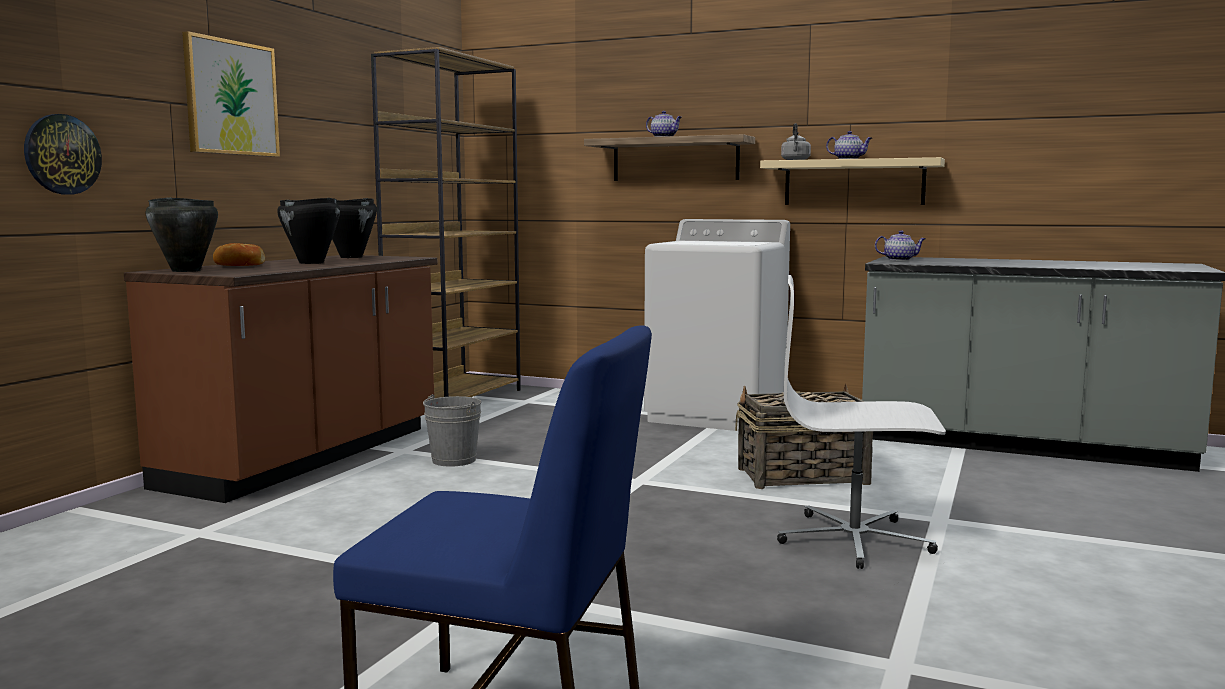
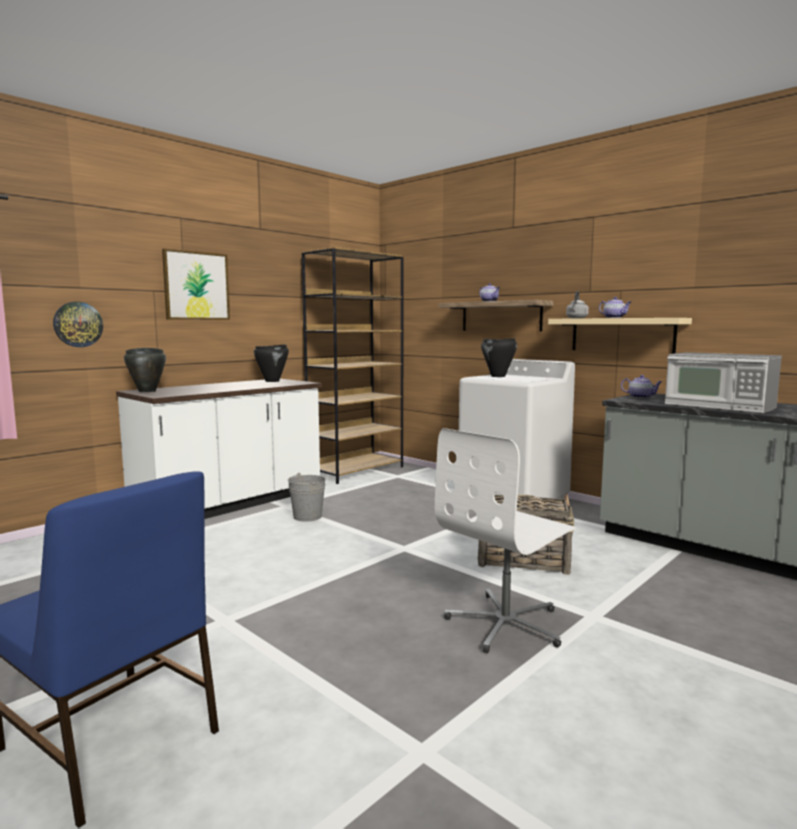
camera: 20 degrees right, 0 degrees up
brown counter [124,255,437,503] -> white counter [116,379,322,519]
bread [213,243,265,266] -> none
black cooking pot [277,198,340,264] -> black cooking pot moved to [481,338,517,377]
white office chair [777,275,946,569] -> white office chair turned 75 degrees counterclockwise [435,428,576,653]
none -> microwave [665,352,782,413]

